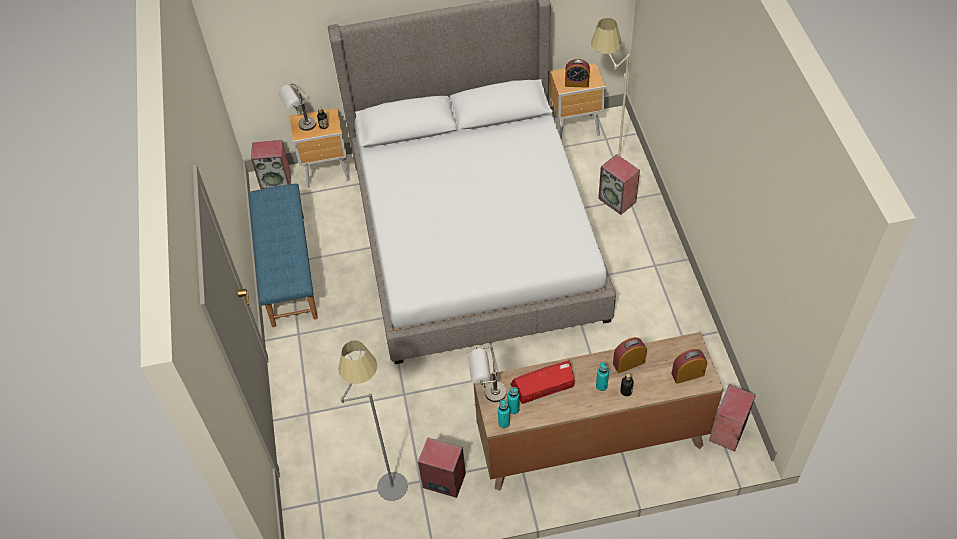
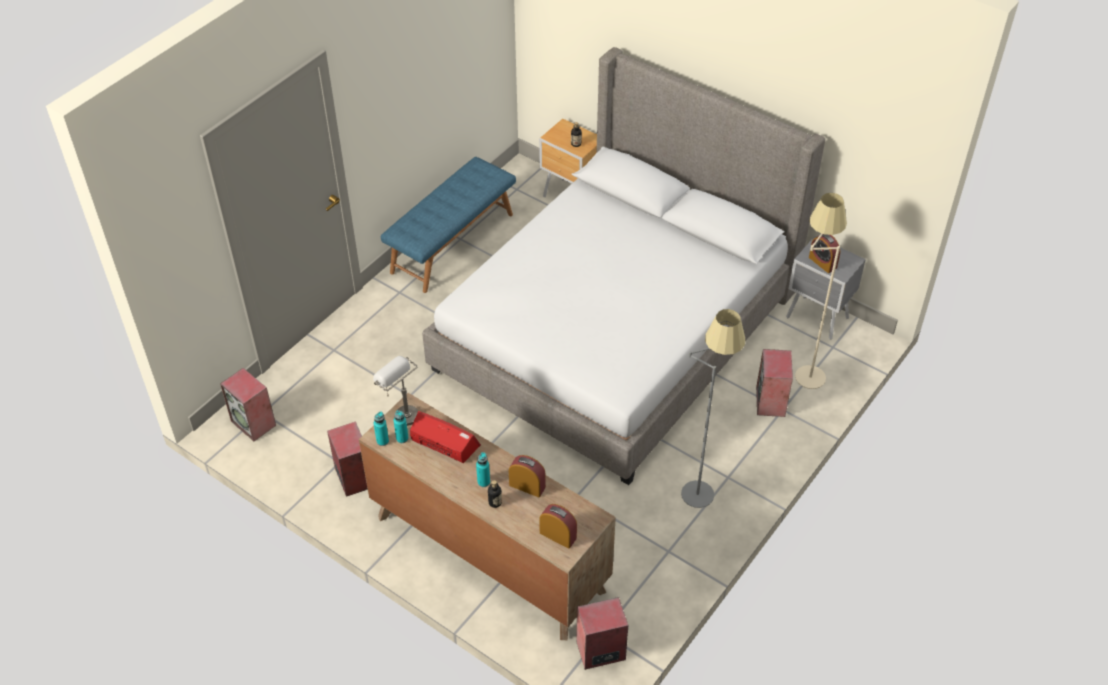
camera: 45 degrees right, 5 degrees down
speaker [251,140,291,189] -> speaker moved to [220,368,276,441]
grey table lamp [279,83,316,131] -> none
grey floor lamp [338,341,408,501] -> grey floor lamp moved to [681,309,745,508]
brown nightstand [550,63,606,140] -> grey nightstand [786,236,866,340]

